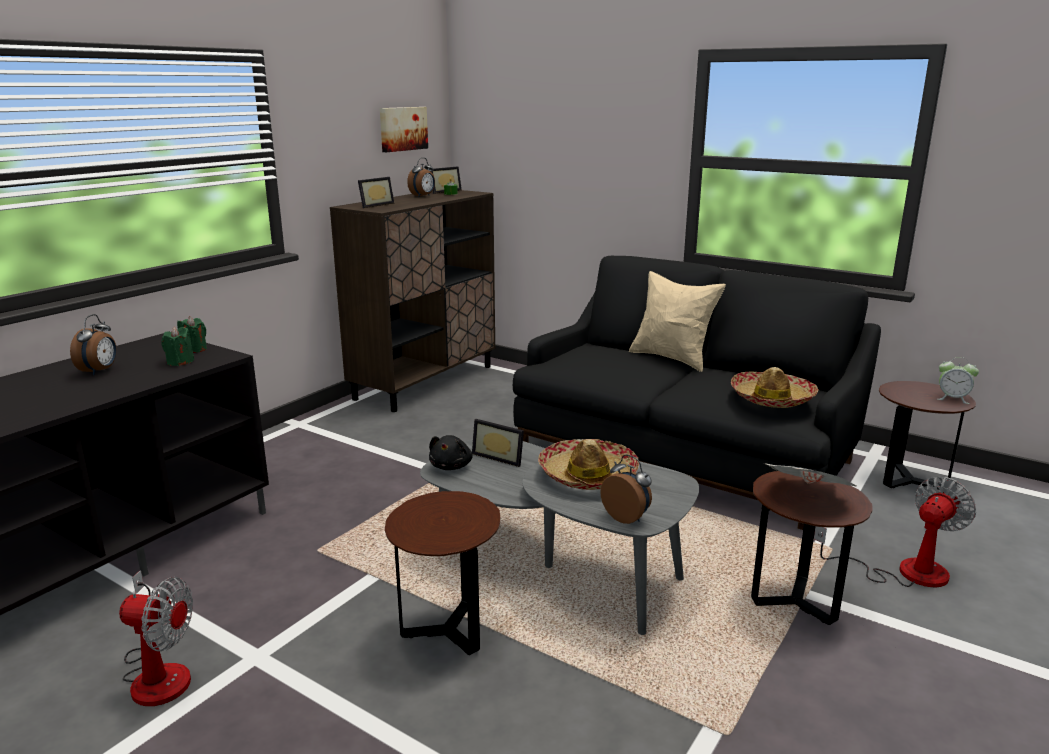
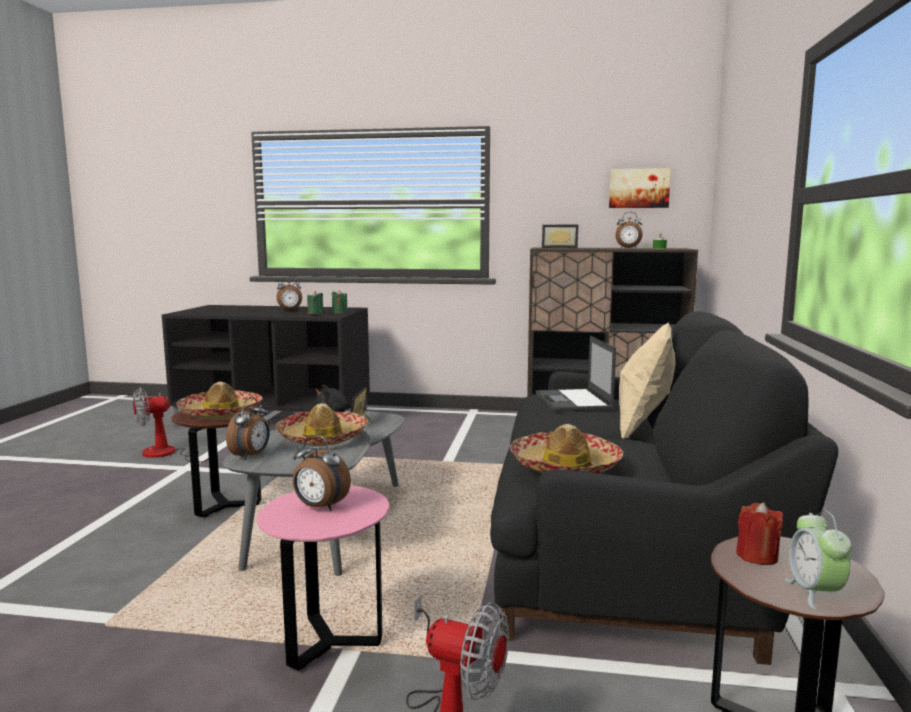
camera: 65 degrees right, 10 degrees down
fan [119,570,193,706] -> fan turned 75 degrees clockwise [133,388,217,462]
picture frame [430,166,462,194] -> none
brown side table [751,471,873,625] -> pink side table [256,486,389,671]
newspaper [764,463,856,486] -> alarm clock [292,435,351,511]
none -> hat [176,382,263,419]
none -> laptop [536,336,616,412]
none -> red candle [736,503,783,565]

